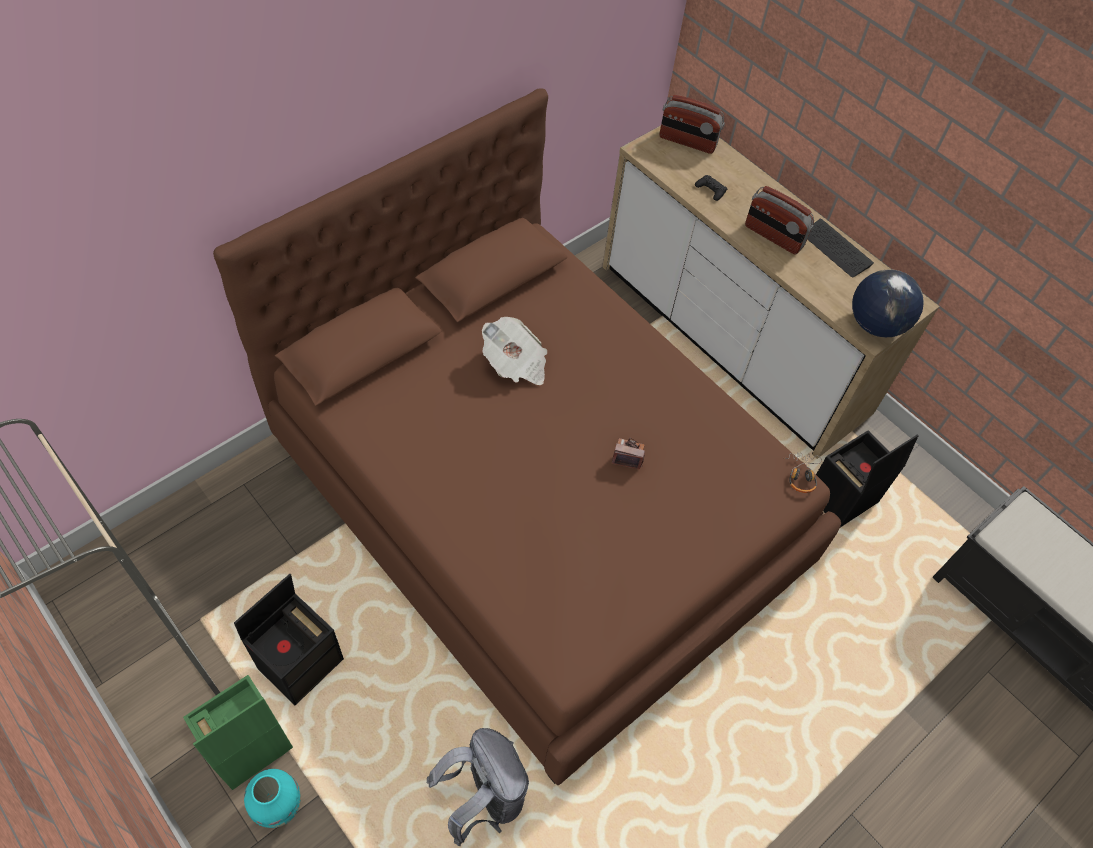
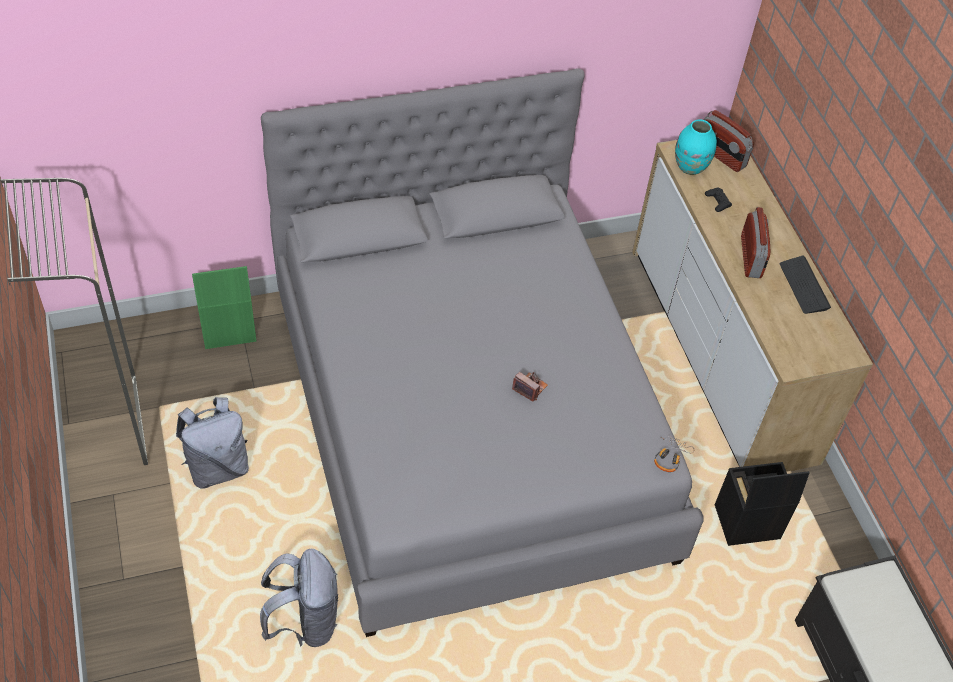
camera: 25 degrees right, 5 degrees down
green storage box [183,675,293,790] -> green storage box moved to [192,266,257,349]
brown bed [213,88,842,785] -> grey bed [261,68,704,637]
black storage box [234,574,344,706] -> grey backpack [176,397,249,489]
turquoise vase [244,769,301,828] -> turquoise vase moved to [675,119,717,175]
newspaper [482,317,547,385] -> none
radio [745,186,814,255] -> radio turned 150 degrees counterclockwise [741,207,770,278]
globe [852,269,924,337] -> none

